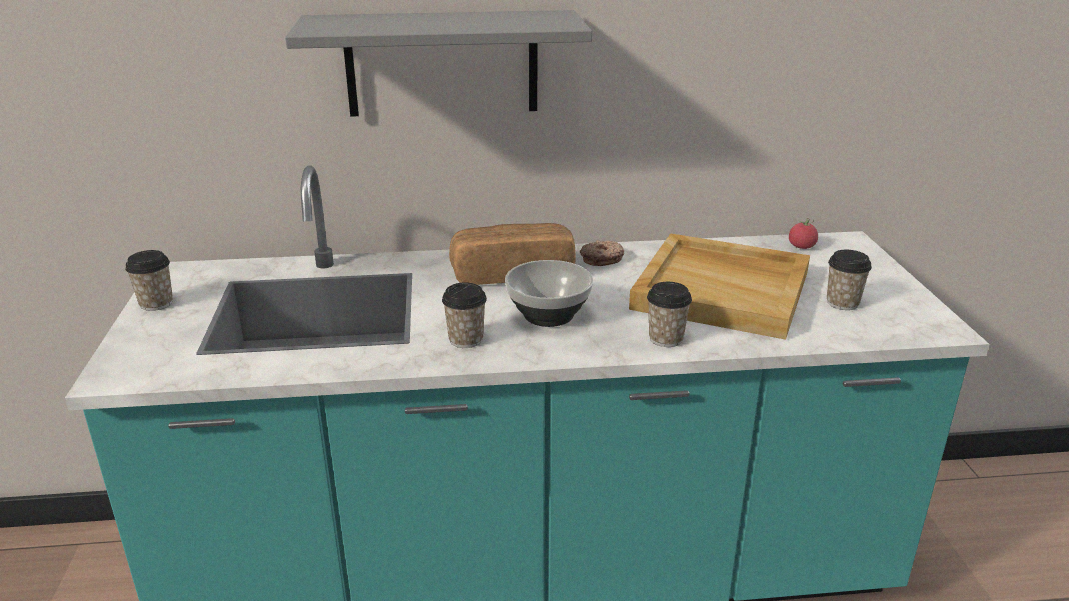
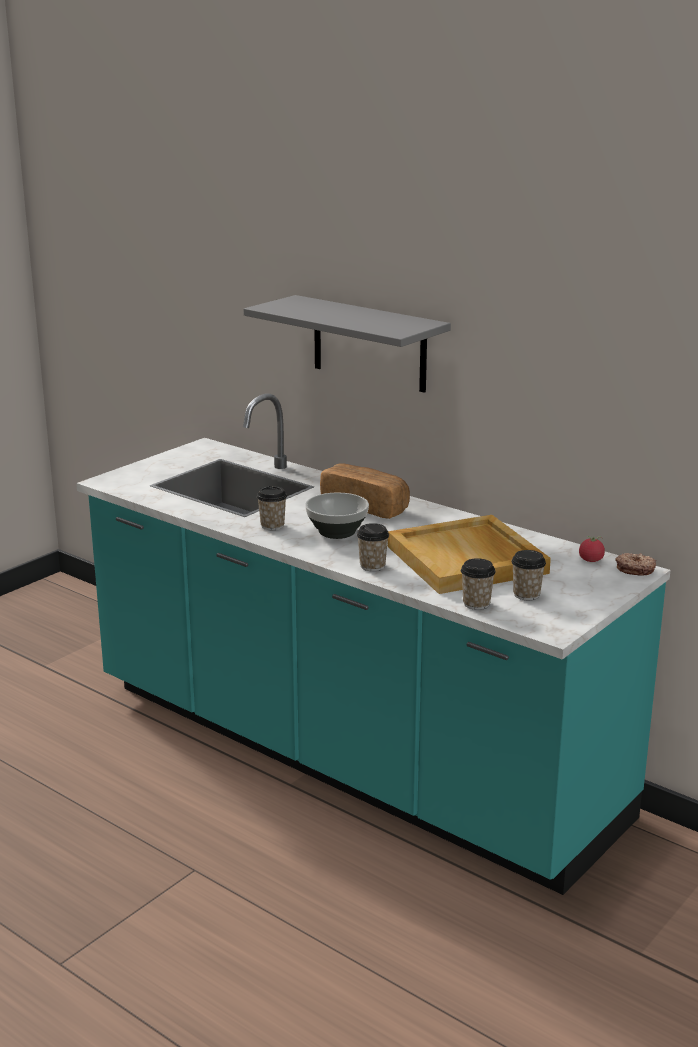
camera: 45 degrees right, 5 degrees down
cup [125,250,173,311] -> cup moved to [461,558,496,610]
donut [580,240,624,266] -> donut moved to [615,553,656,576]

